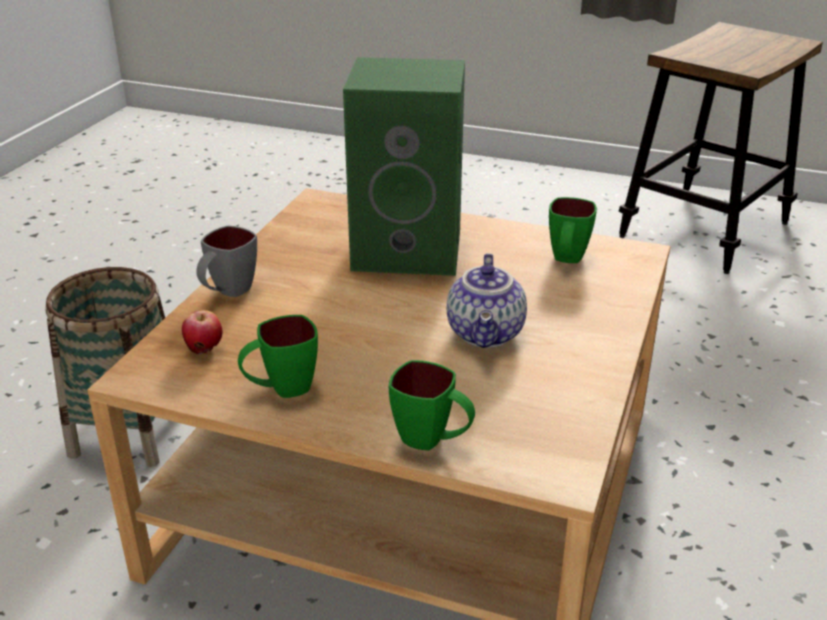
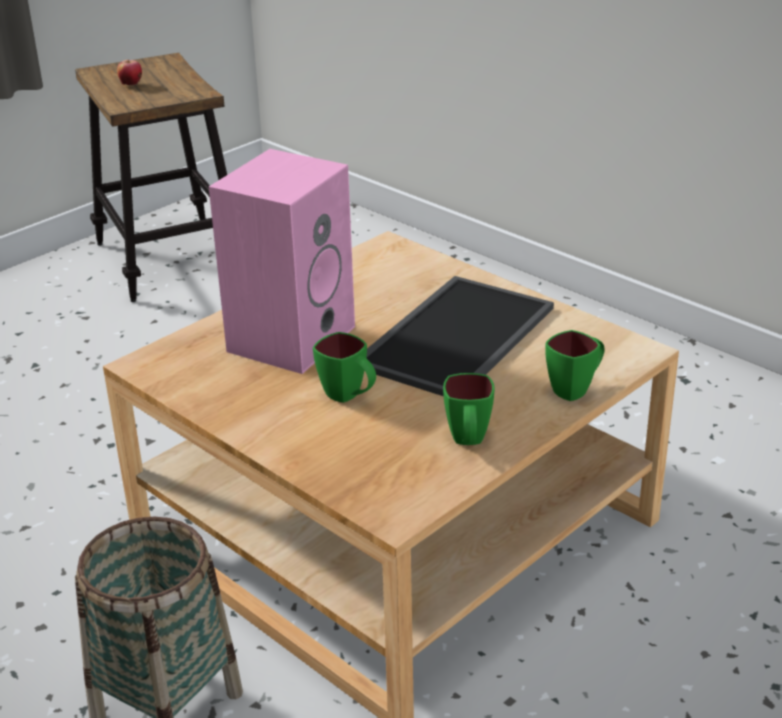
camera: 65 degrees left, 0 degrees up
apple [182,310,223,355] -> apple moved to [117,60,142,86]
grey mug [196,226,257,297] -> none
green speaker [343,57,465,276] -> pink speaker [209,149,355,374]
teapot [447,253,527,348] -> tray [364,276,554,396]
green mug [549,197,597,263] -> green mug moved to [313,332,376,403]

